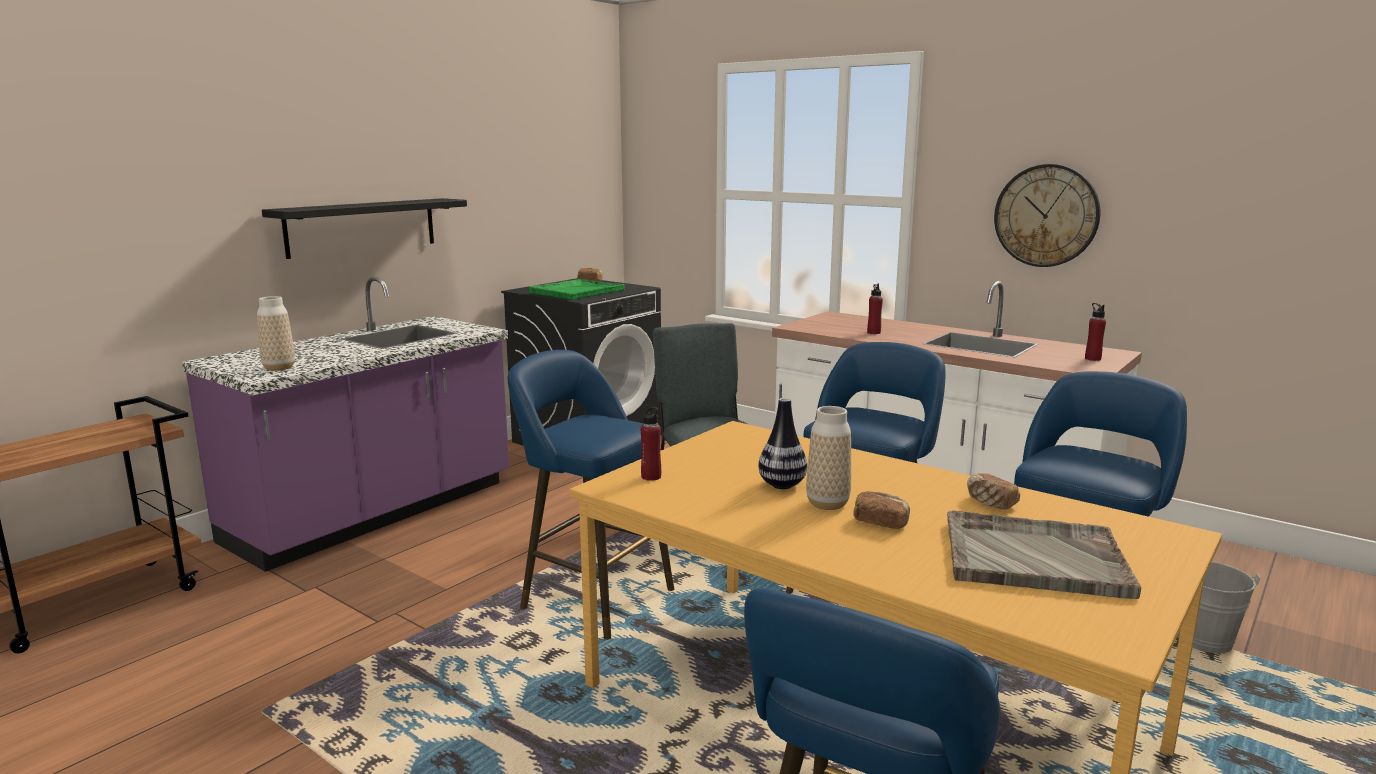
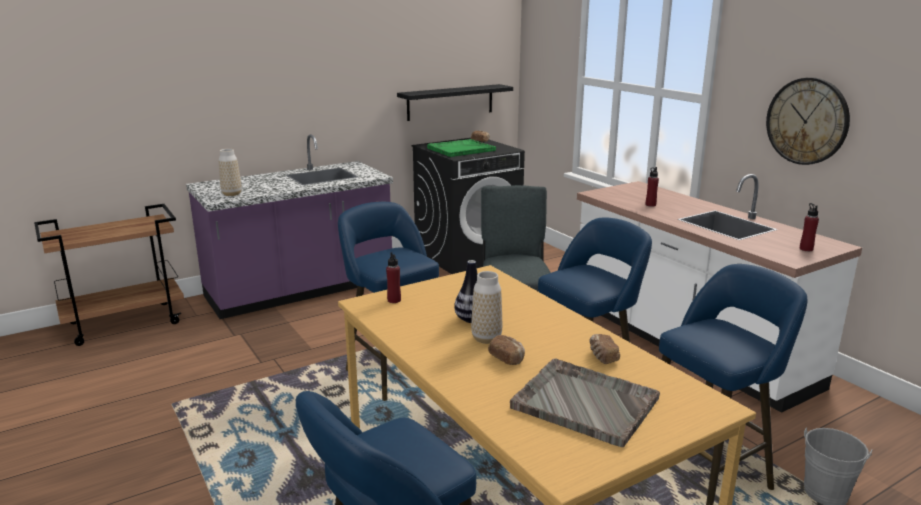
camera: 20 degrees right, 5 degrees up
black shelf [262,198,467,259] -> black shelf moved to [397,84,513,121]

